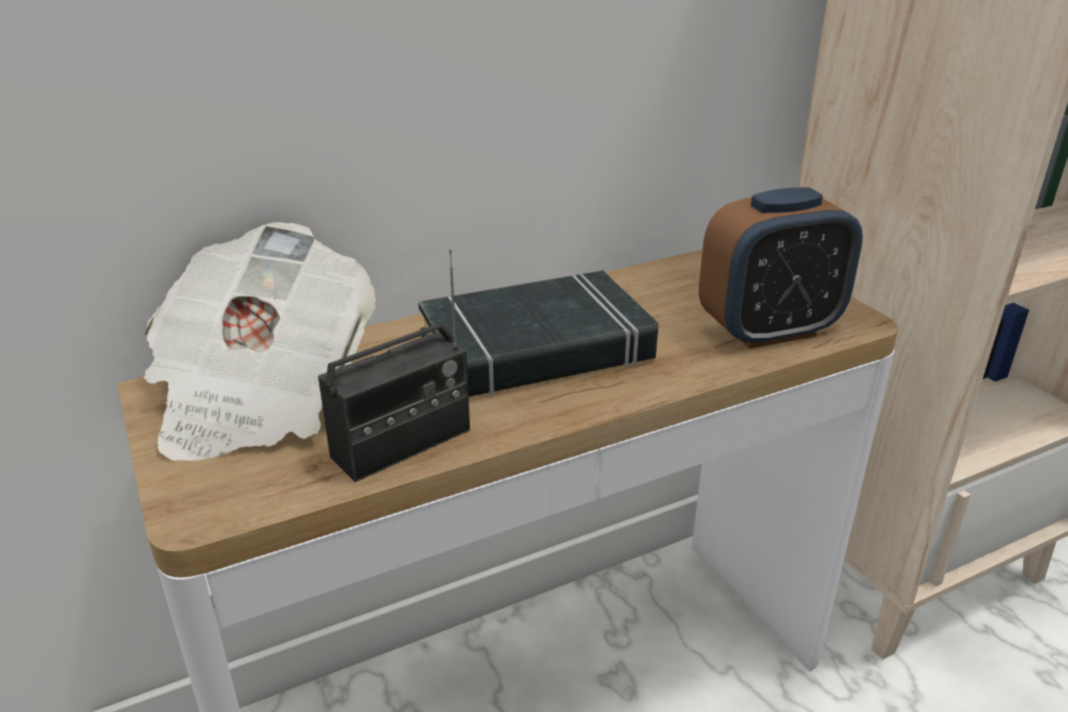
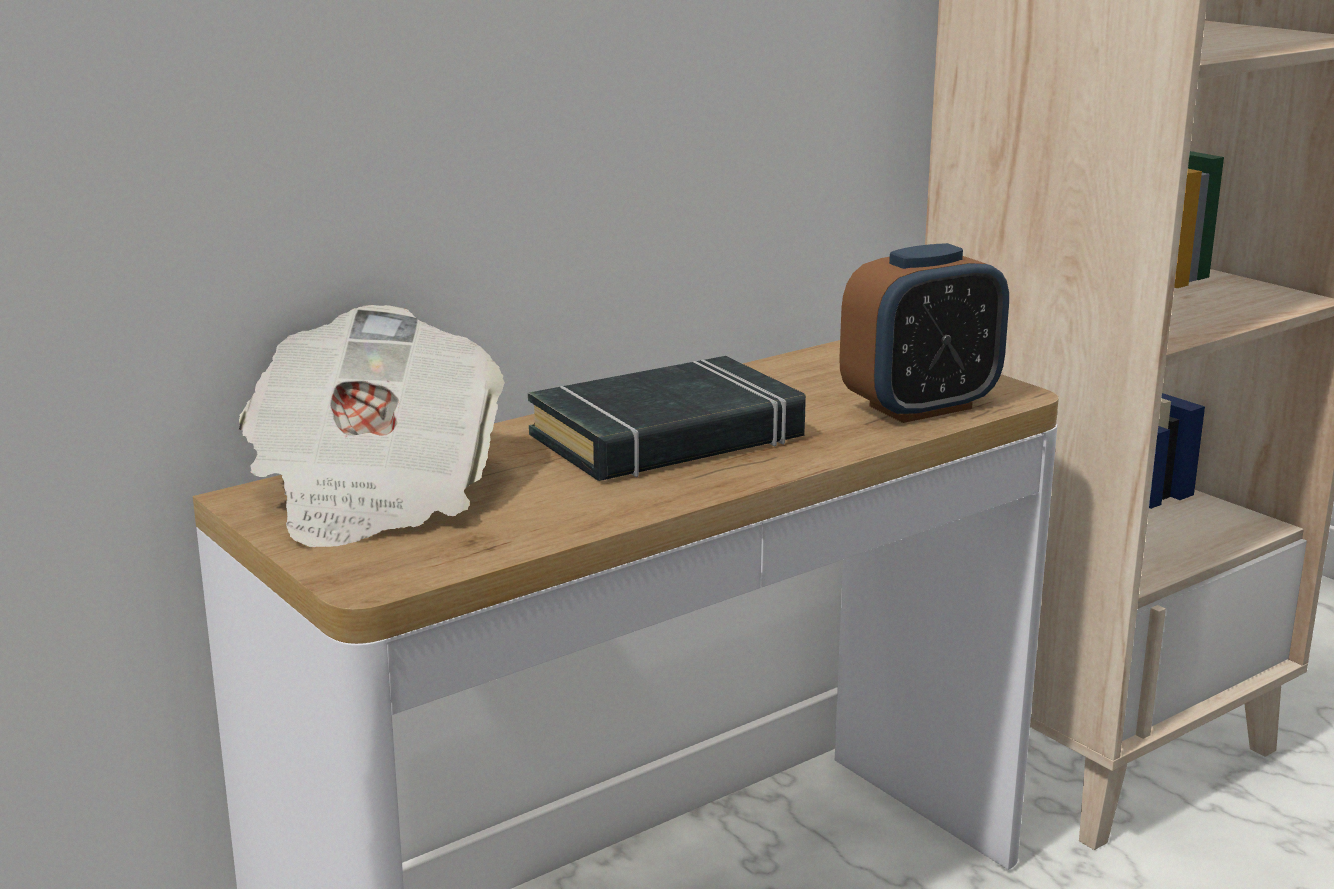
camera: 10 degrees left, 10 degrees down
radio [318,249,470,482] -> none

